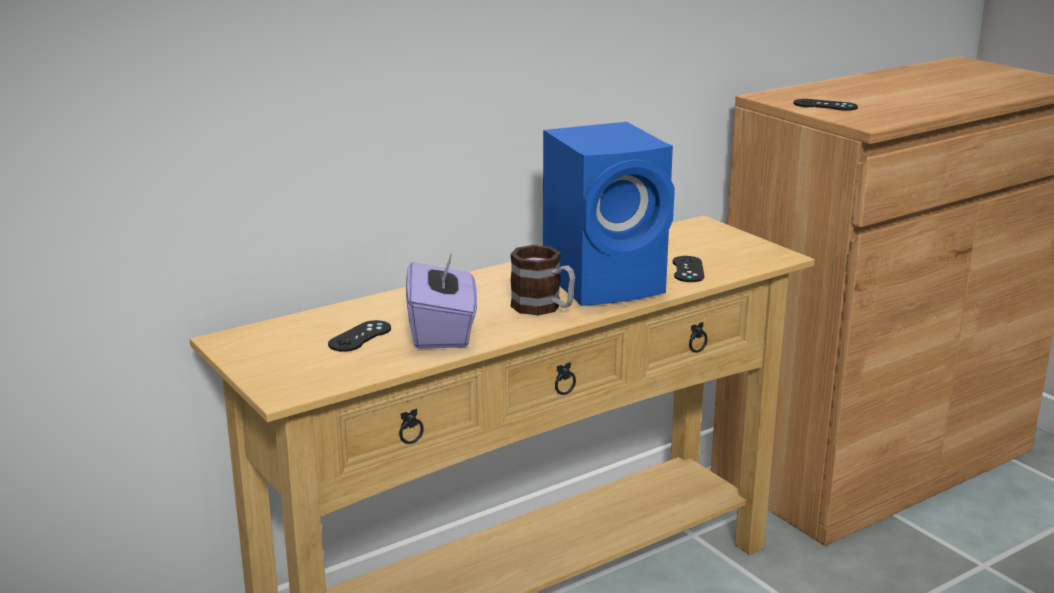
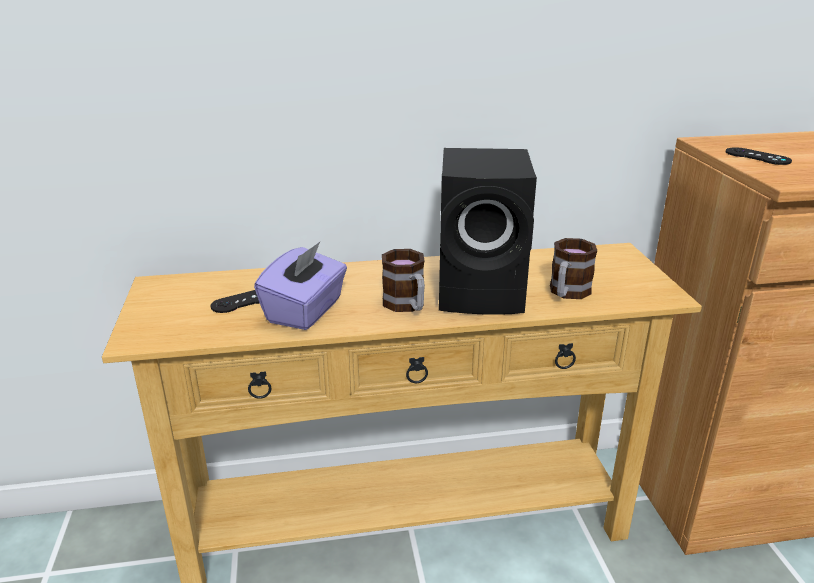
camera: 25 degrees right, 5 degrees up
blue speaker [543,122,675,306] -> black speaker [439,148,537,315]
black game controller [672,256,705,282] -> mug [550,238,597,299]

